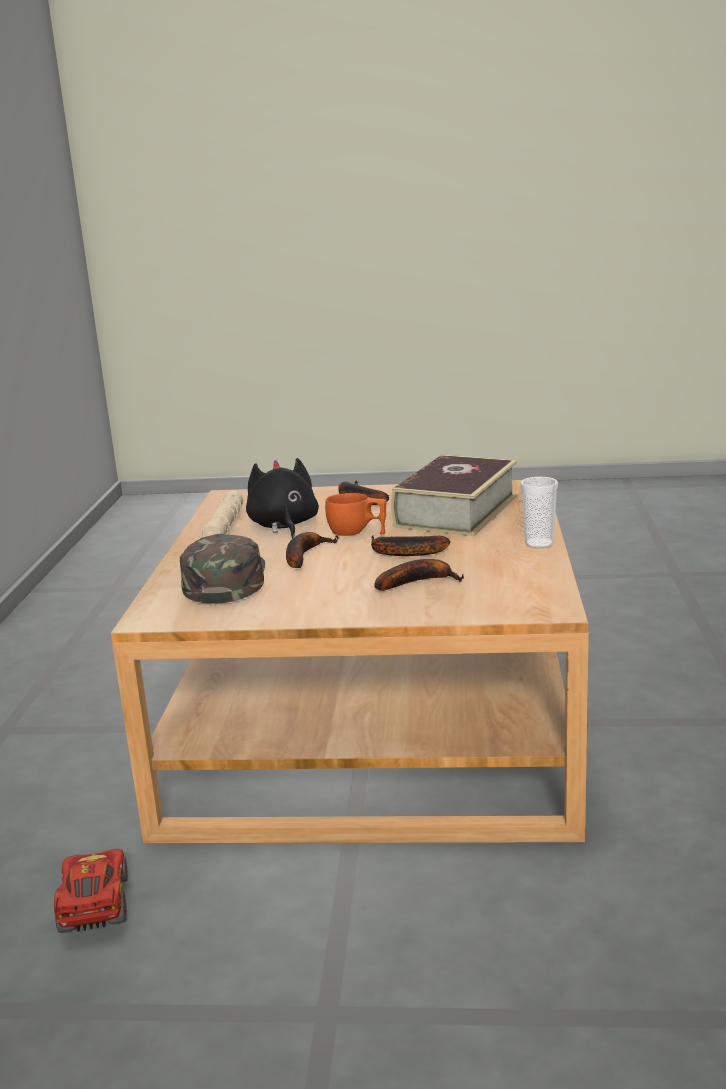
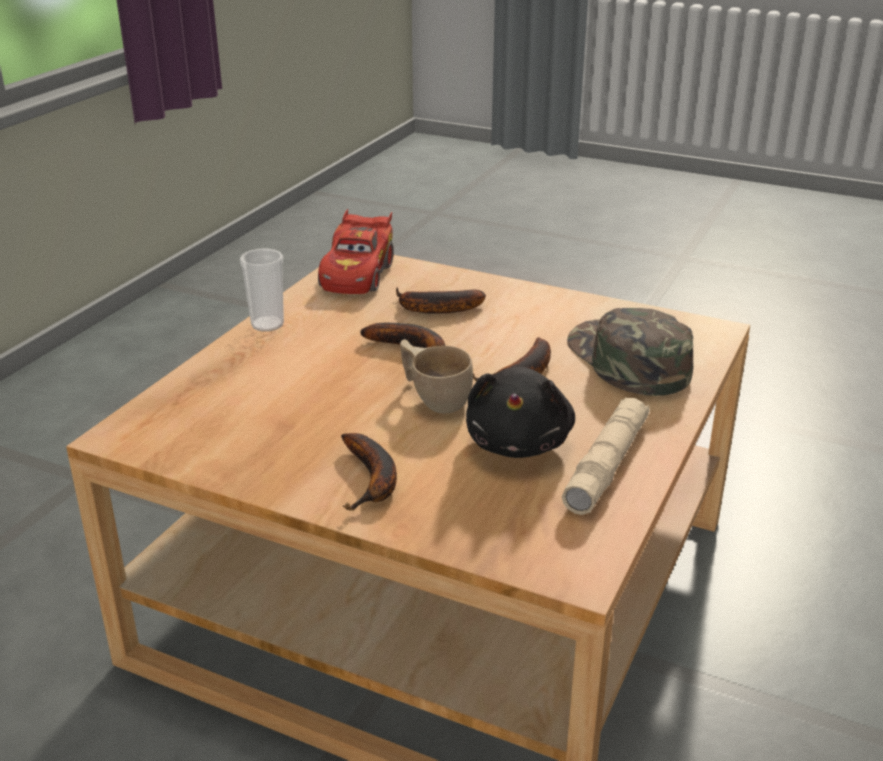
camera: 160 degrees left, 10 degrees up
red toy car [54,849,128,933] -> red toy car moved to [318,209,393,294]
green cap [180,534,265,604] -> green cap turned 135 degrees clockwise [567,308,694,396]
orange cup [325,493,386,536] -> beige cup [400,339,473,414]
book [391,455,517,536] -> none

